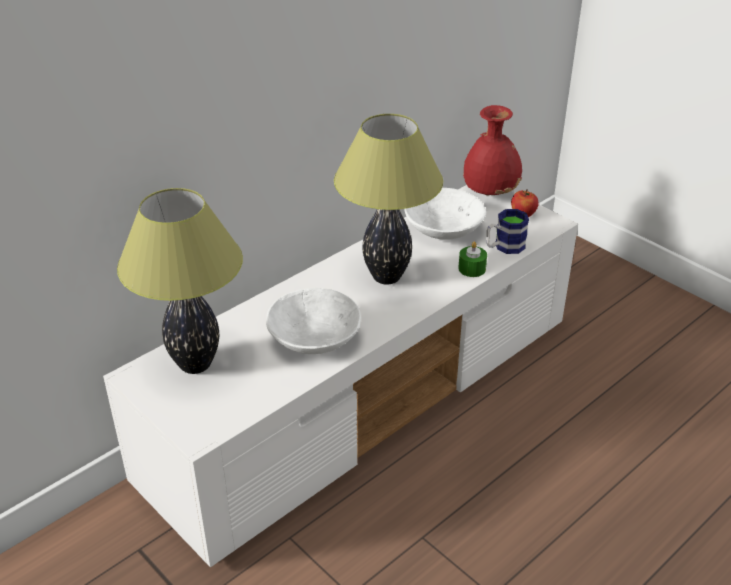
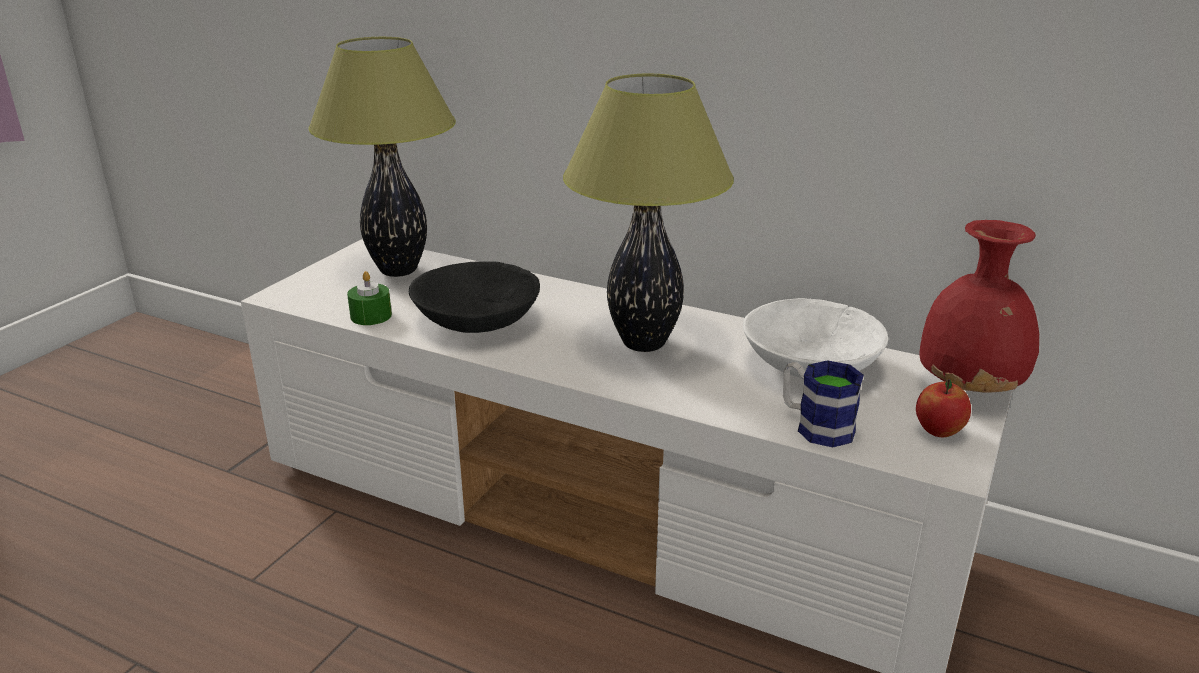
camera: 70 degrees right, 10 degrees down
white bowl [266,288,361,354] -> black bowl [409,261,540,333]
green candle [458,241,487,277] -> green candle moved to [347,271,392,325]

